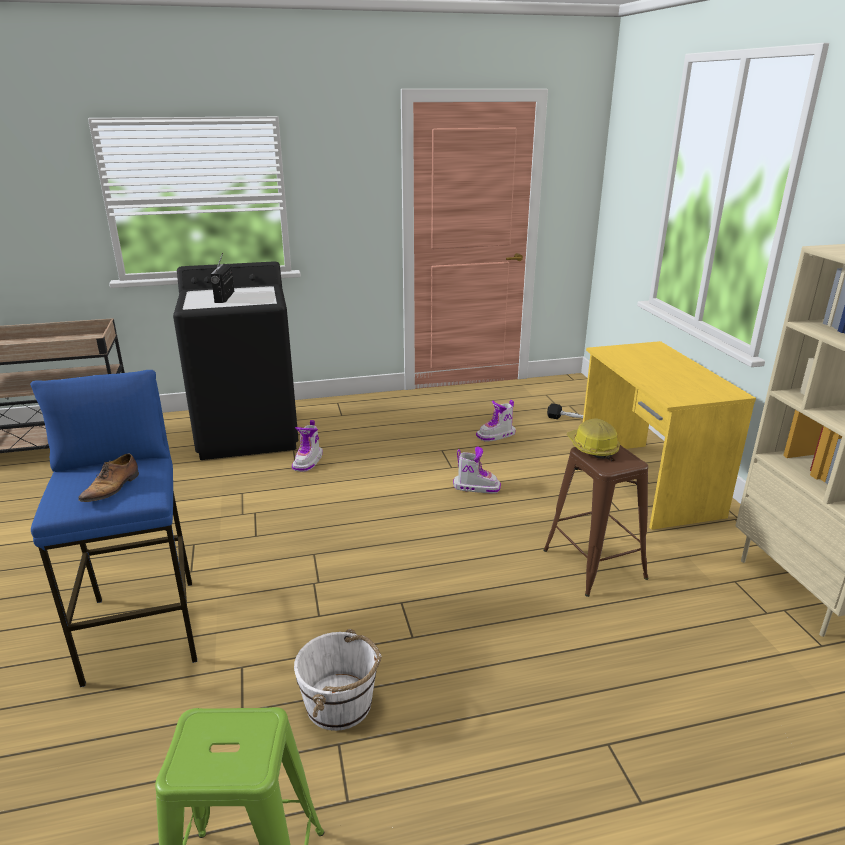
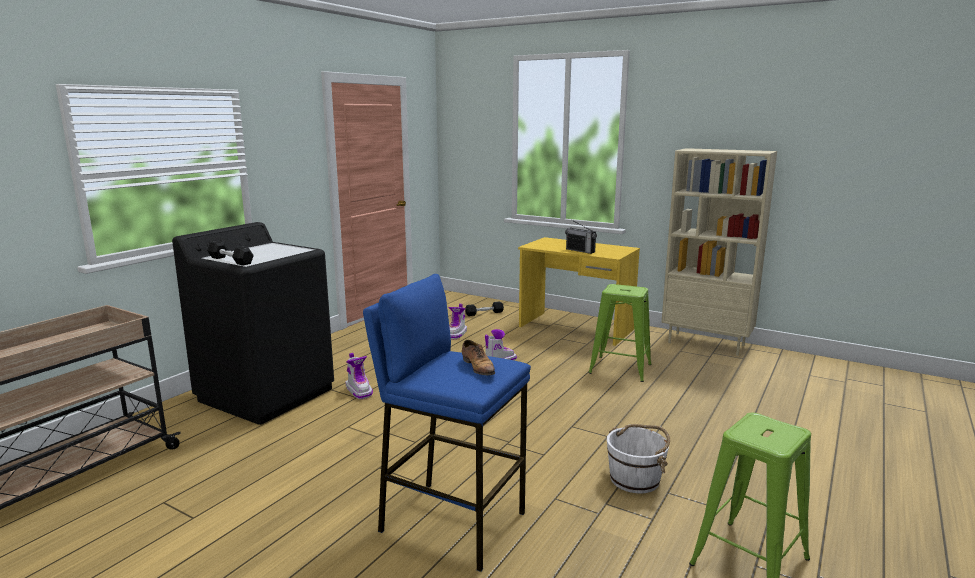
camera: 45 degrees left, 10 degrees down
radio [211,253,234,303] -> radio moved to [565,219,597,254]
brown stool [543,445,649,597] -> green stool [588,284,652,382]
hard hat [567,418,620,459] -> none
none -> black dumbbell [207,241,254,266]

